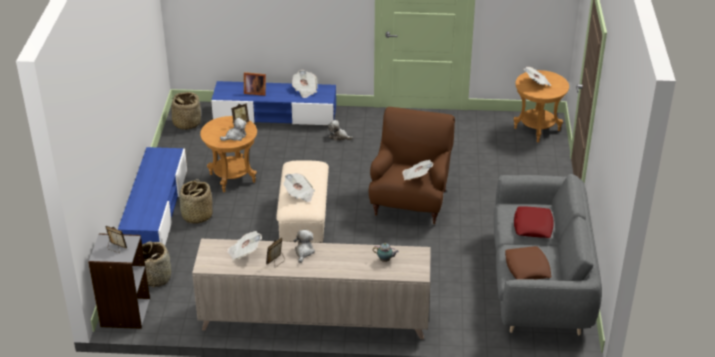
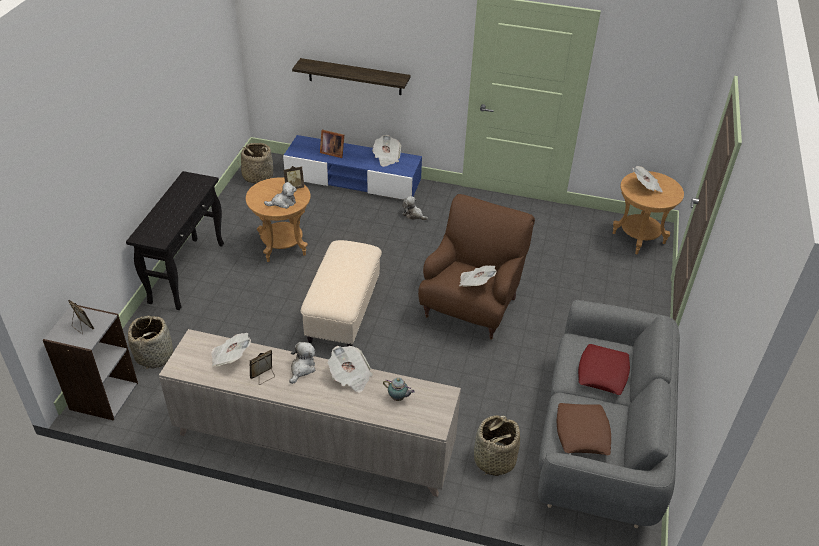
camera: 10 degrees right, 5 degrees up
blue tv stand [118,147,187,245] -> black console table [126,171,224,310]
basket [179,179,212,224] -> basket moved to [474,415,520,476]
newspaper [283,173,315,202] -> newspaper moved to [328,346,373,393]
none -> shelf [292,58,411,95]

